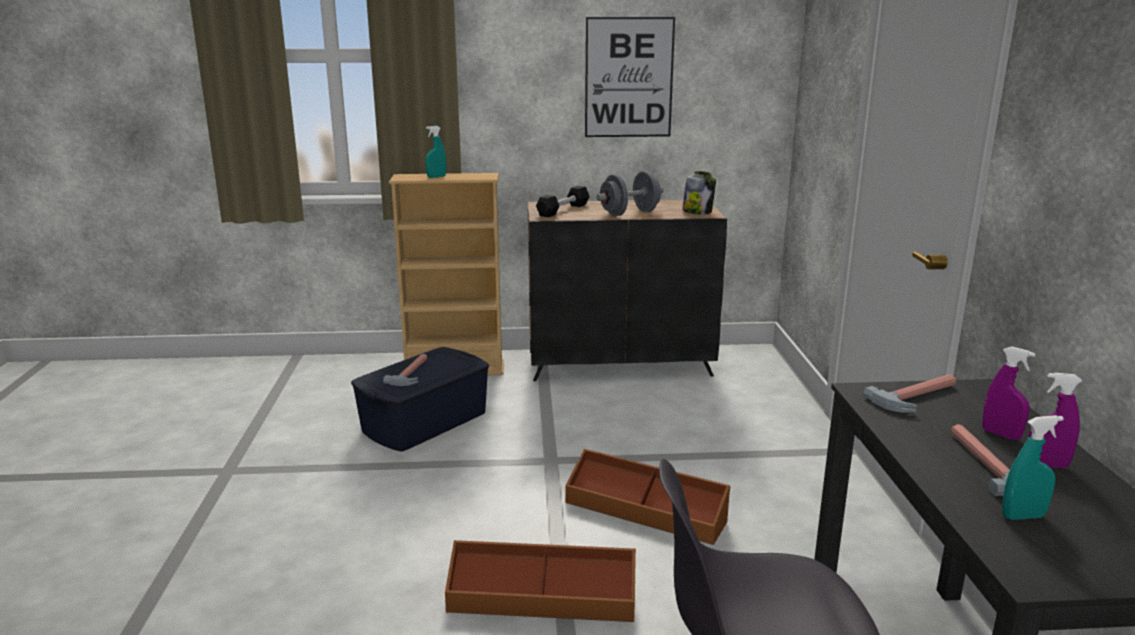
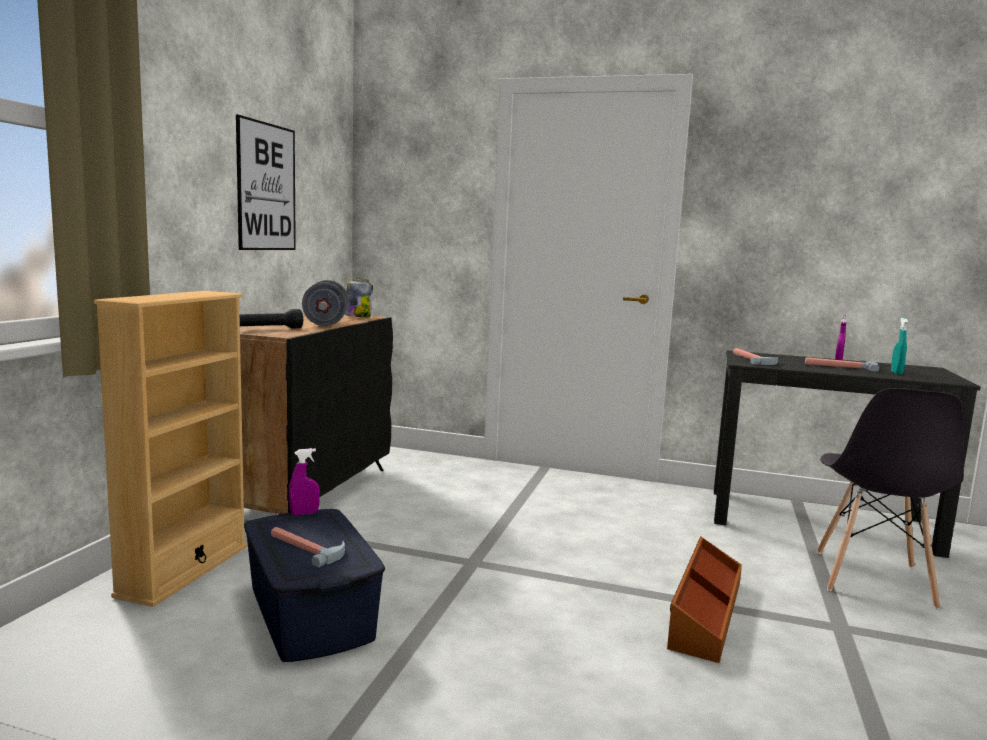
camera: 70 degrees left, 10 degrees down
turquoise spray bottle [426,126,446,178] -> none
black dumbbell [536,186,590,217] -> black flashlight [240,309,303,329]
brown storage box [566,449,730,545] -> none
purple spray bottle [982,346,1035,440] -> purple spray bottle moved to [289,448,320,515]

